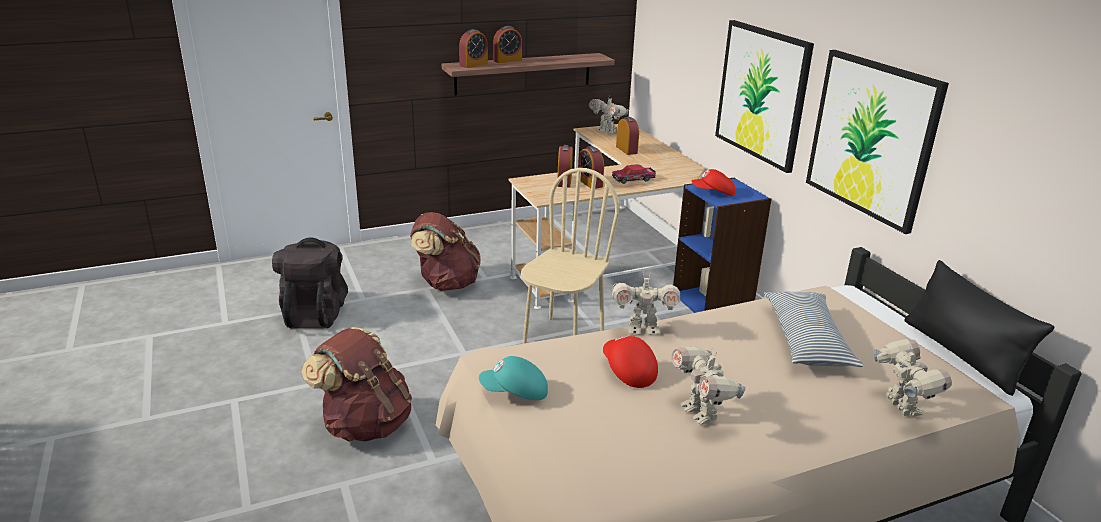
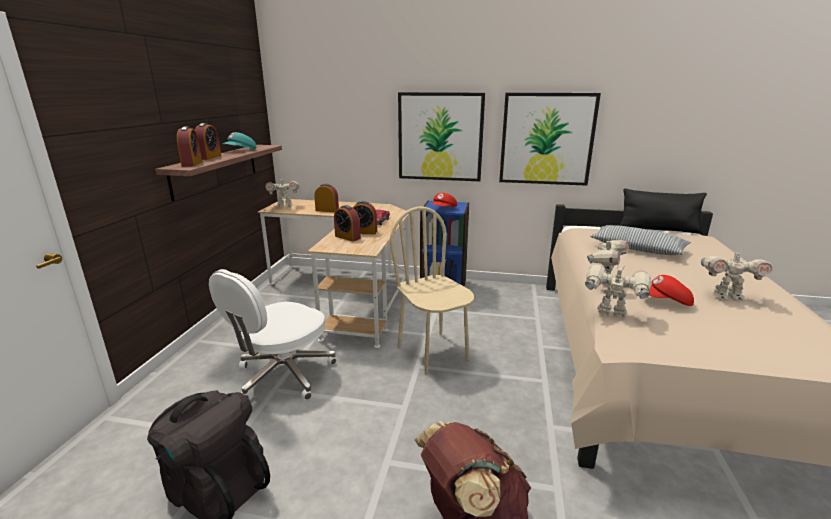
camera: 55 degrees left, 5 degrees down
brown backpack [410,212,480,291] -> white office chair [209,269,337,400]
turquoise cap [479,356,548,400] -> turquoise cap moved to [222,132,257,149]
toy robot [874,339,952,416] -> toy robot moved to [585,263,651,317]

